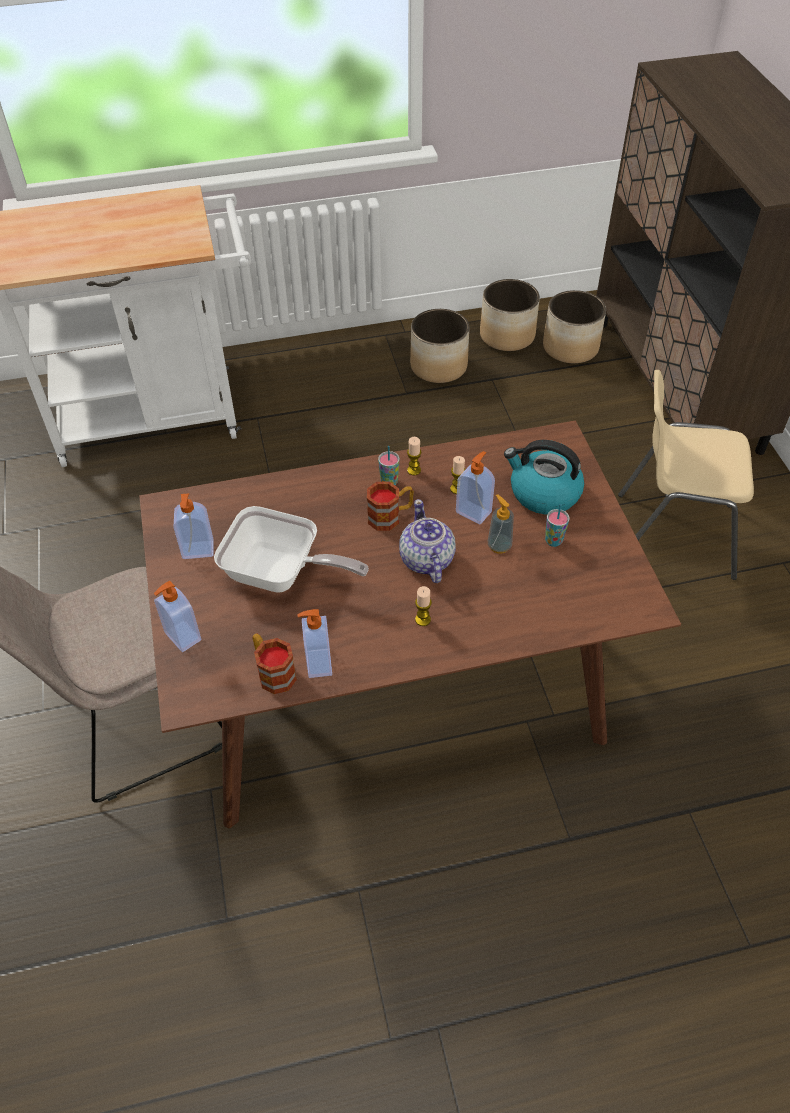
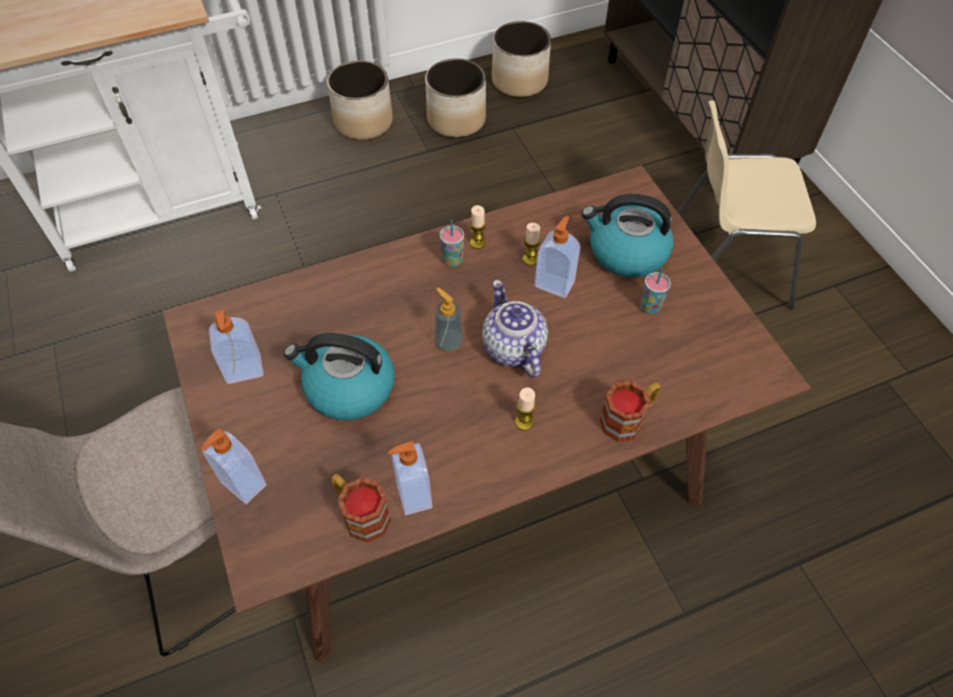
camera: 10 degrees left, 5 degrees up
frying pan [214,506,369,593] -> kettle [284,333,395,420]
mug [367,482,414,531] -> mug moved to [600,381,661,442]
soap dispenser [488,494,514,554] -> soap dispenser moved to [435,288,464,352]
planter [543,290,606,363] -> planter moved to [327,61,393,140]

